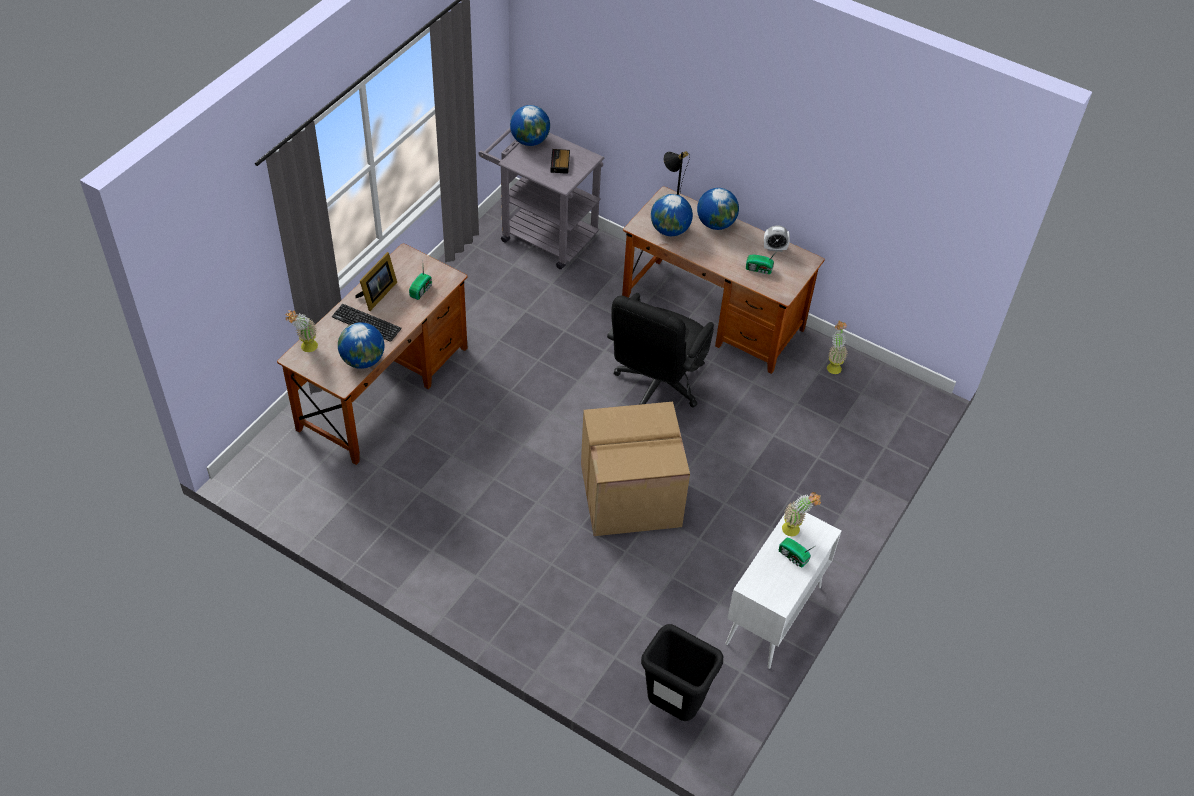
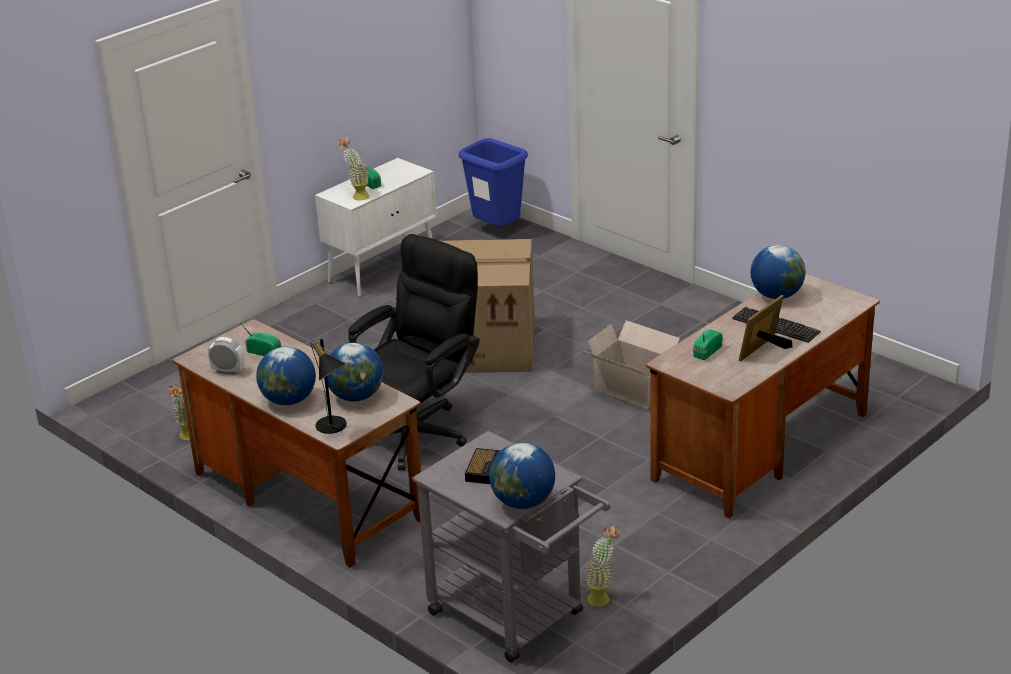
camera: 165 degrees left, 20 degrees down
potted plant [285,310,318,352] -> potted plant moved to [585,525,620,606]
black trash can [641,624,723,721] -> blue trash can [459,138,528,226]
none -> cardboard box [585,320,680,409]

